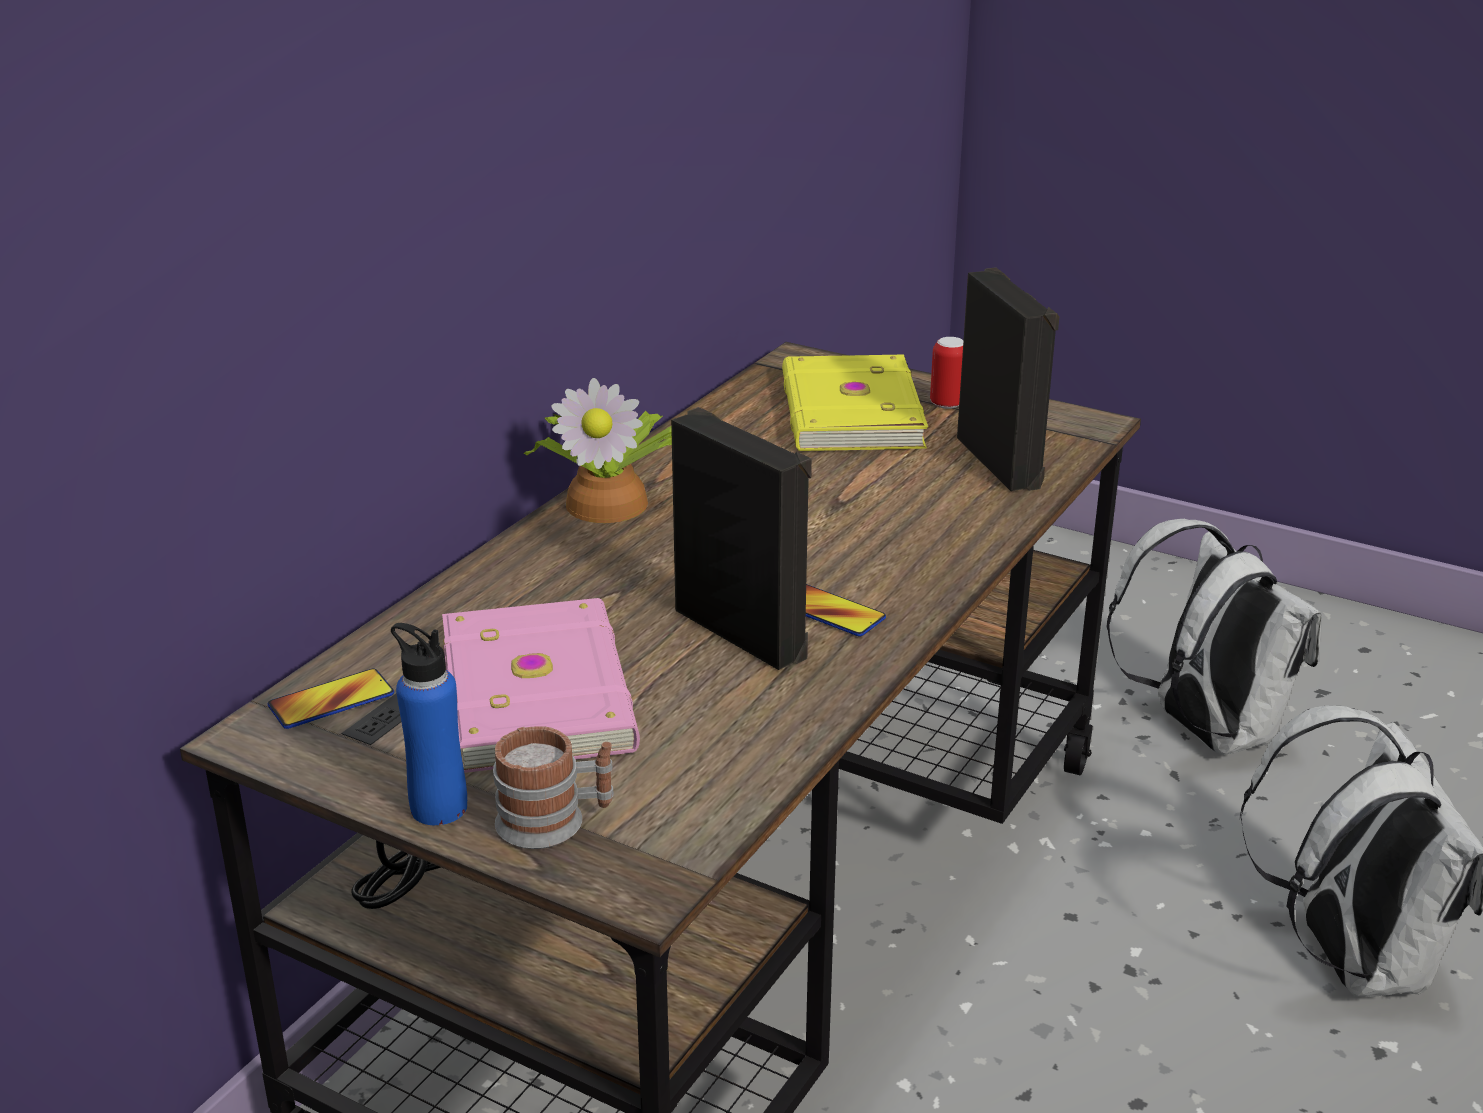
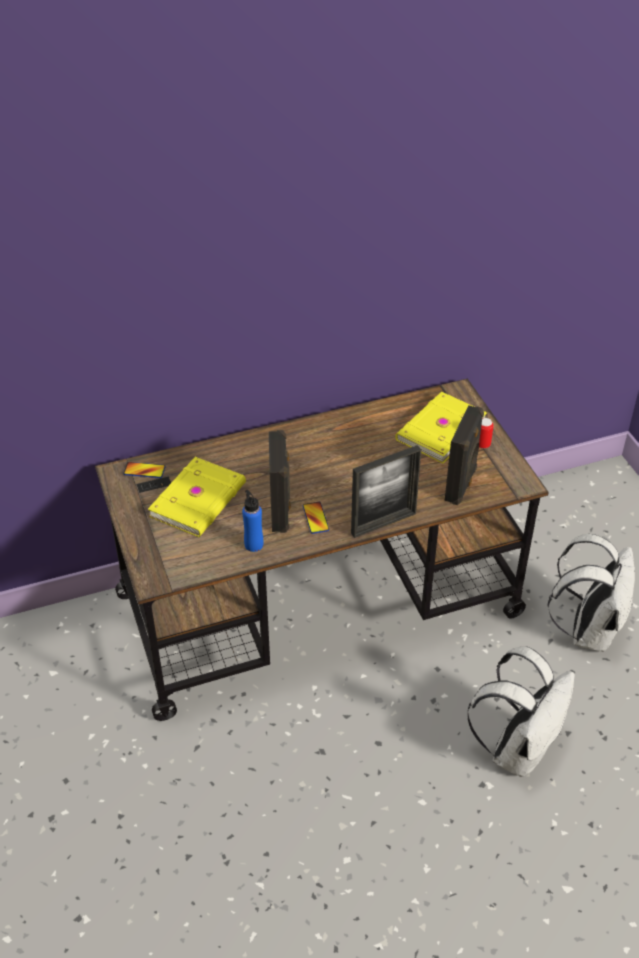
camera: 40 degrees right, 15 degrees up
blue bottle [391,623,467,825] -> blue bottle moved to [242,490,263,552]
pink book [442,598,640,773] -> yellow book [148,457,246,537]
mug [493,726,614,849] -> none
potted plant [523,378,672,523] -> none
none -> picture frame [351,445,421,538]

